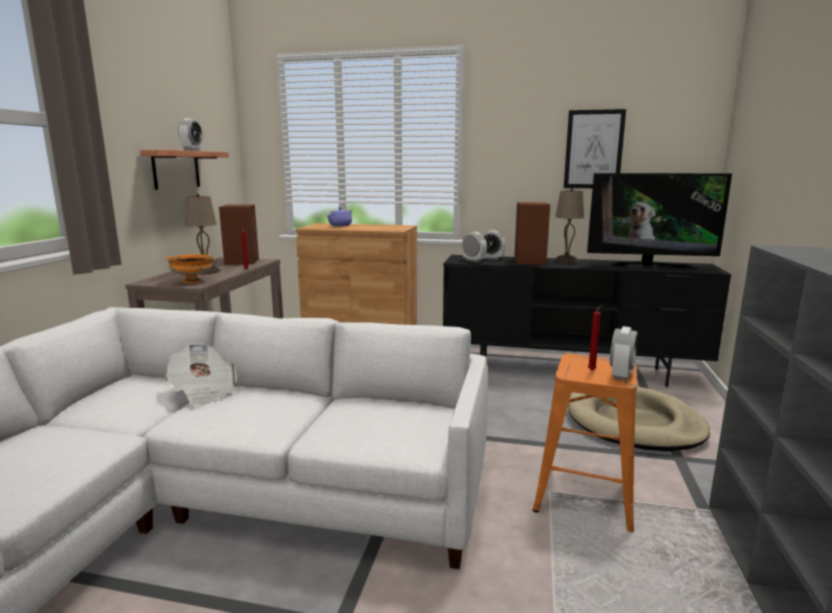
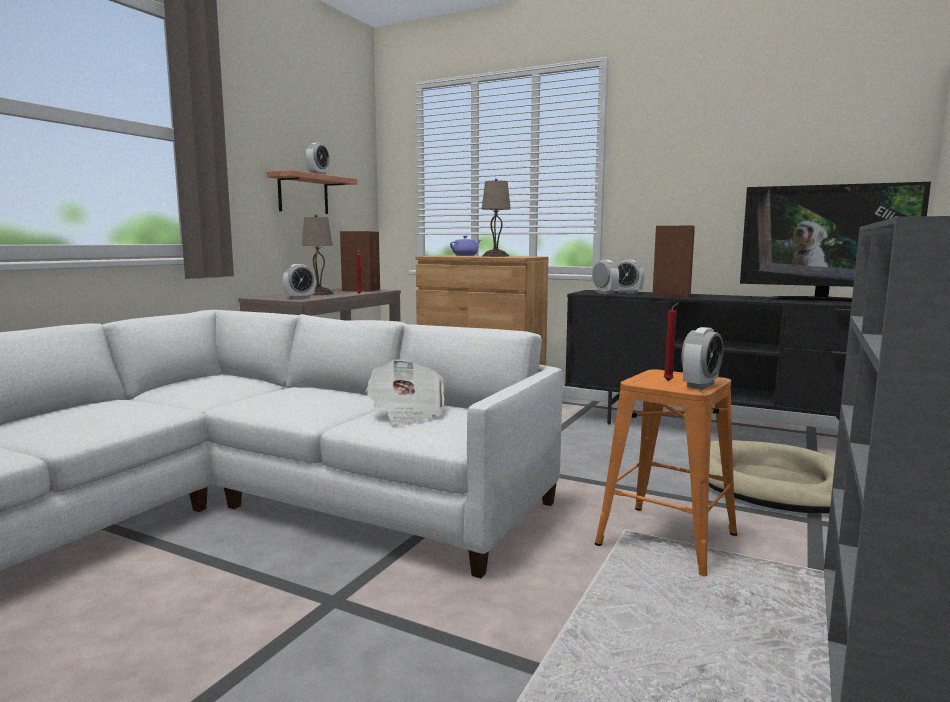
camera: 15 degrees right, 5 degrees down
newspaper [165,343,237,406] -> newspaper moved to [365,359,444,426]
orange bowl [166,254,214,283] -> alarm clock [283,264,315,299]
beige table lamp [553,188,584,264] -> beige table lamp moved to [482,179,511,257]
picture [564,109,626,188] -> none

